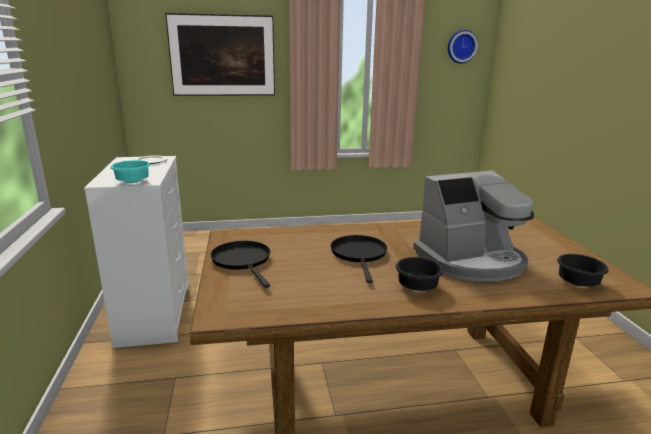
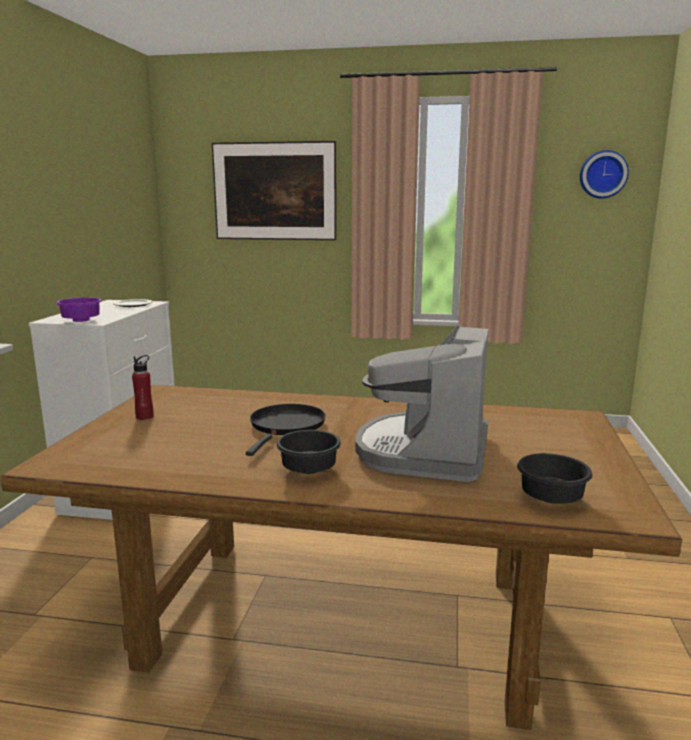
camera: 20 degrees right, 5 degrees down
turquoise bowl [110,160,150,183] -> purple bowl [56,297,102,322]
black frying pan [210,241,270,288] -> red bottle [132,355,154,420]
coffee machine [413,170,534,282] -> coffee machine turned 105 degrees clockwise [355,325,488,482]

